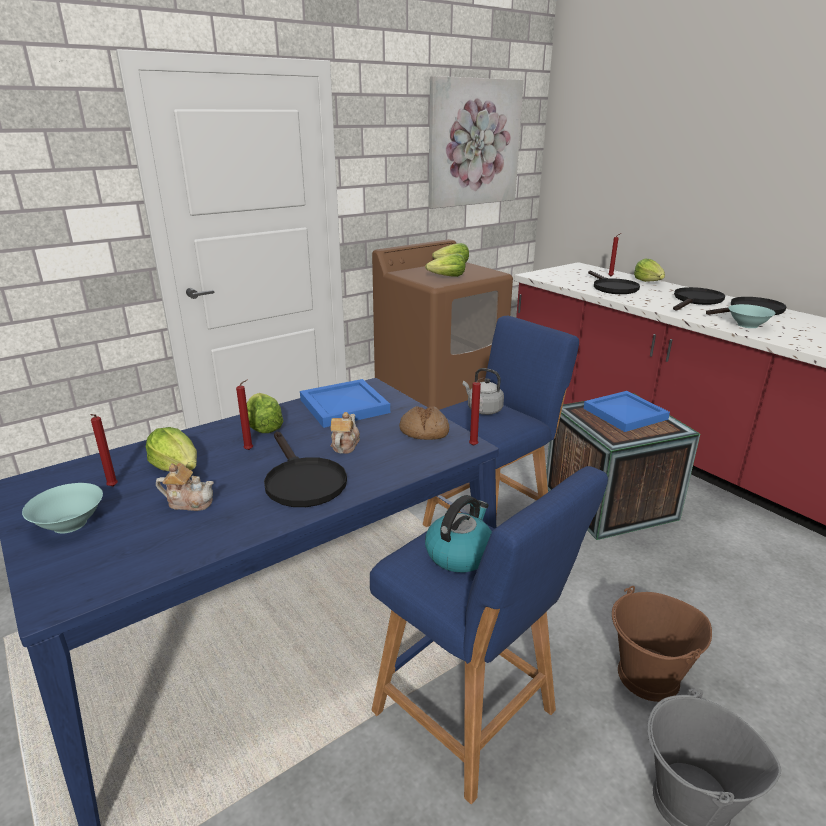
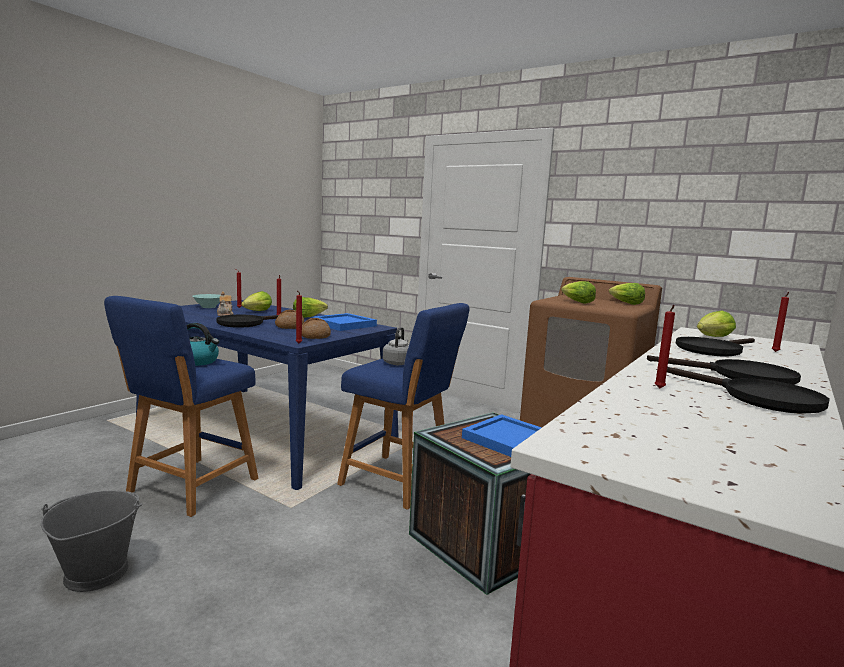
camera: 70 degrees right, 15 degrees down
teapot [330,412,360,454] -> bread [275,310,304,329]
picture [429,76,524,208] -> none
brown bucket [612,586,712,702] -> none
lettuce [634,258,665,282] -> lettuce moved to [697,311,736,337]
turquoise bowl [728,304,776,328] -> red candle [654,305,675,389]

